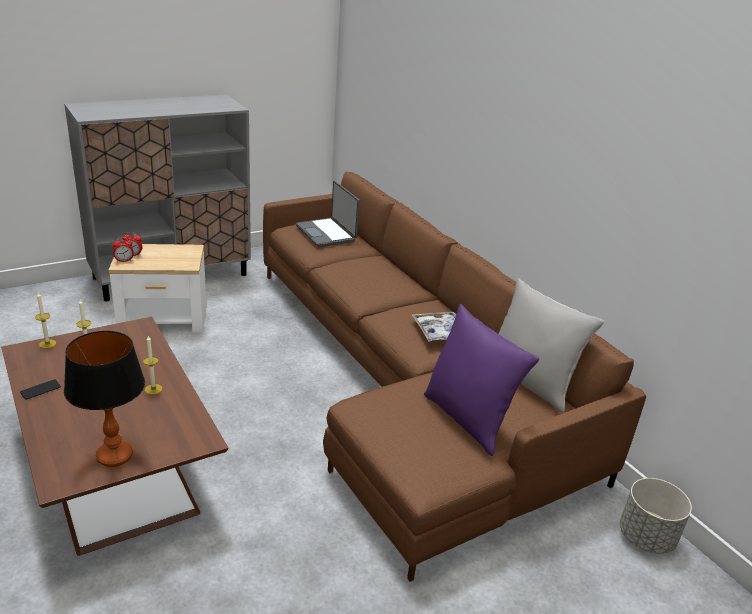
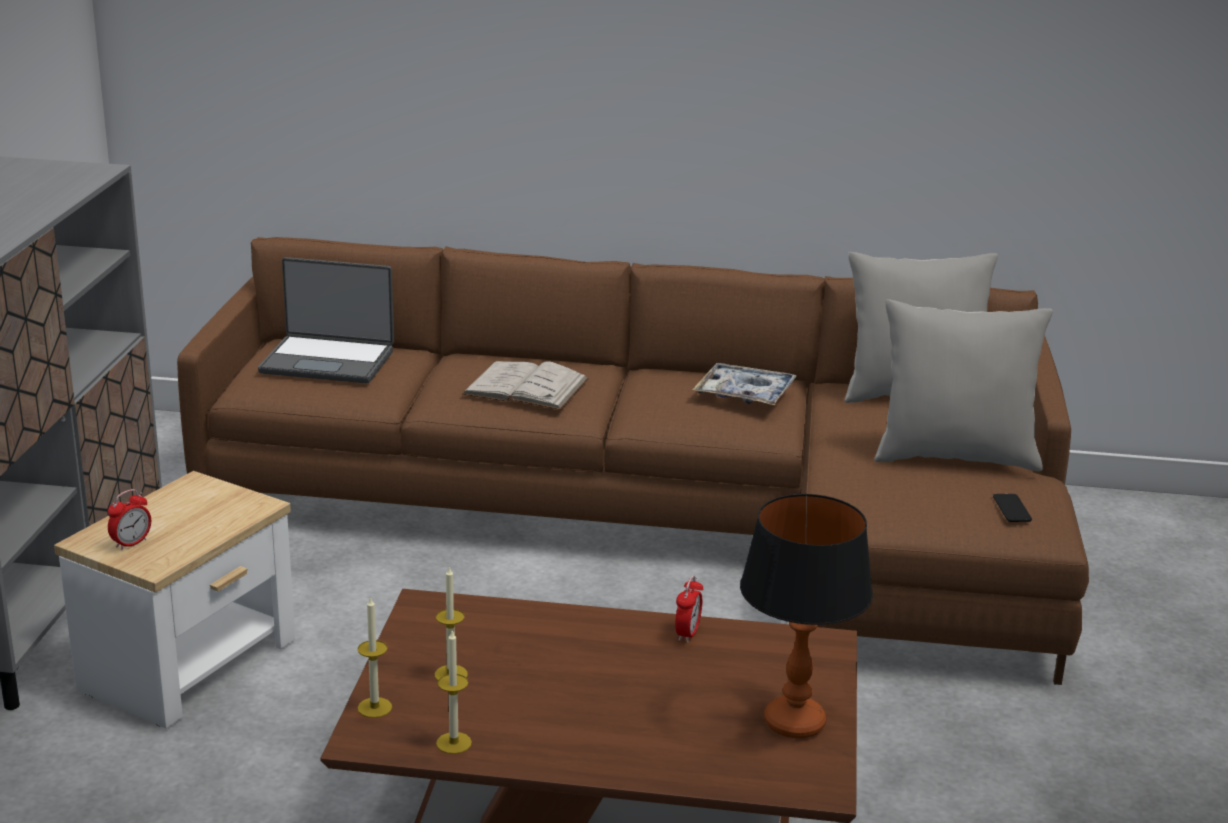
camera: 50 degrees left, 5 degrees down
phone [20,379,61,400] -> phone moved to [993,494,1032,522]
alarm clock [113,237,134,262] -> alarm clock moved to [675,575,703,643]
candle [143,336,162,395] -> candle moved to [436,631,472,754]
purple pillow [424,303,539,456] -> grey pillow [875,299,1053,471]
grey planter [620,478,692,554] -> none
none -> white book [462,361,589,410]

